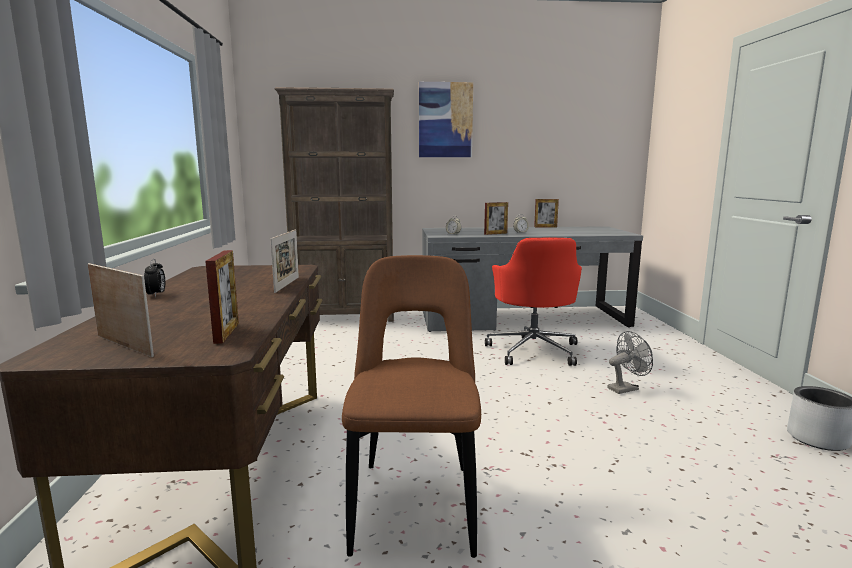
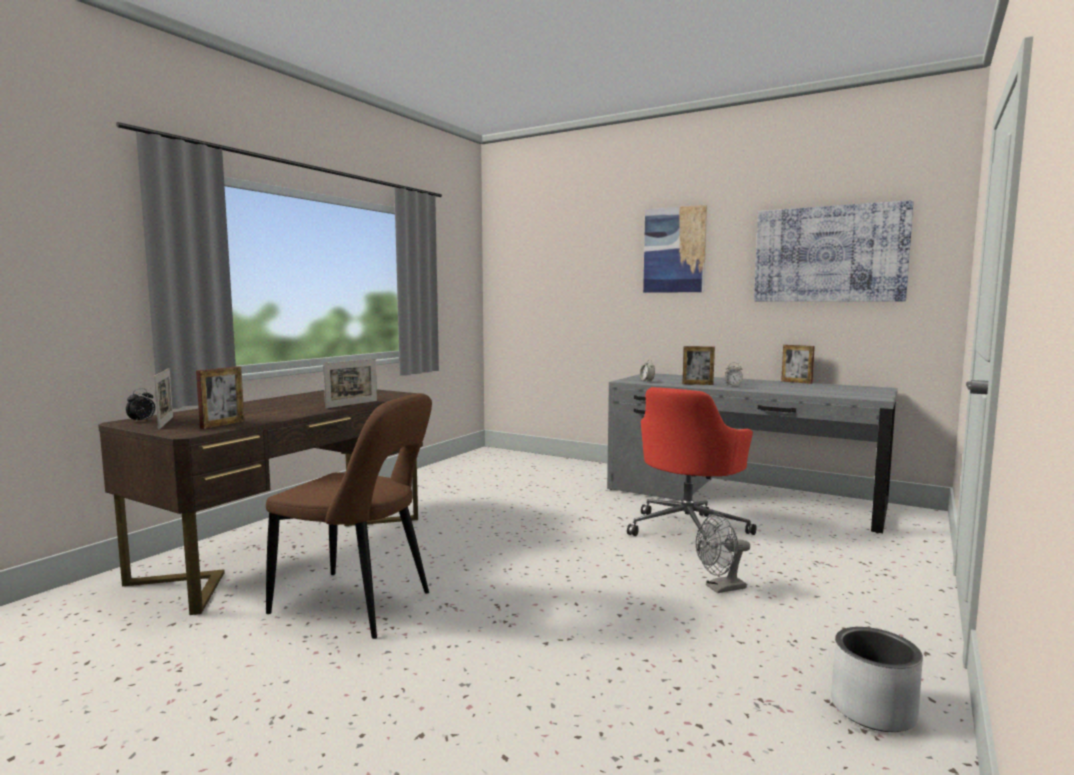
camera: 35 degrees right, 5 degrees down
alarm clock [144,259,165,297] -> alarm clock moved to [126,388,155,423]
brown bookcase [275,87,394,322] -> none
brown chair [342,255,481,558] -> brown chair turned 75 degrees clockwise [266,393,432,639]
grey fan [607,331,653,394] -> grey fan turned 150 degrees clockwise [696,514,750,593]
none -> picture [754,200,914,301]

